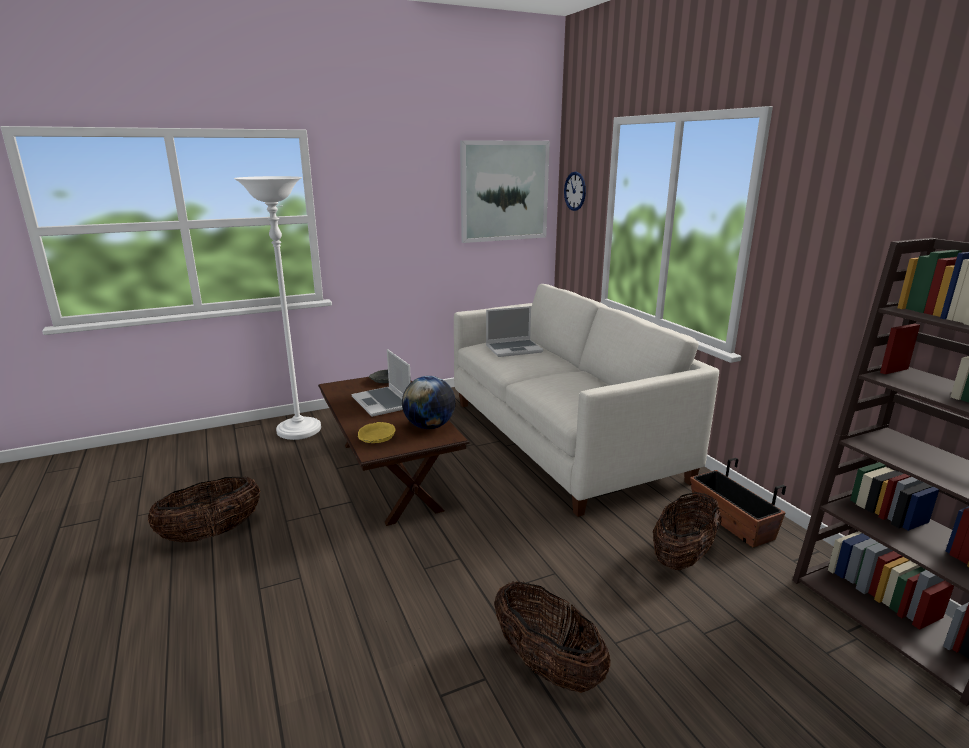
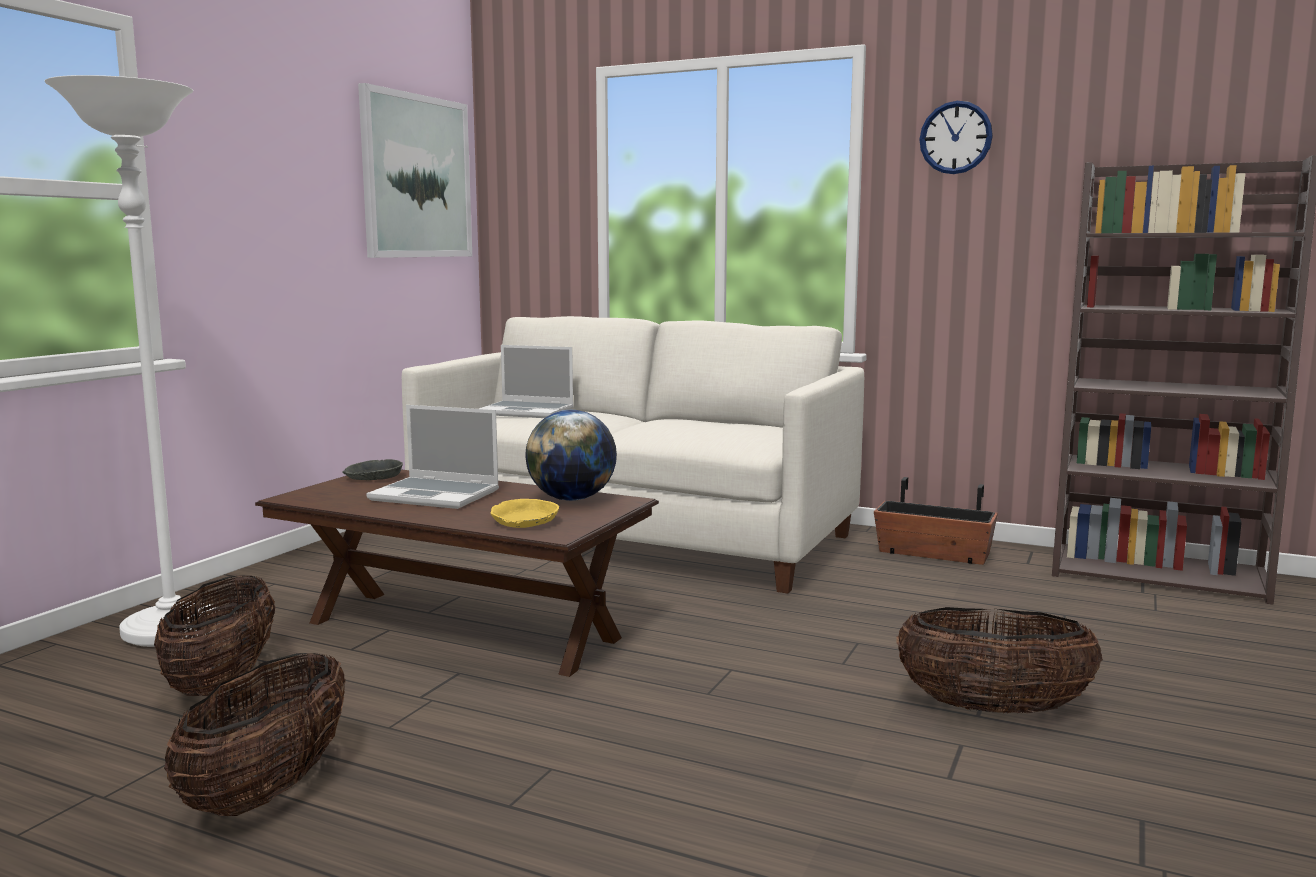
camera: 40 degrees left, 10 degrees down
laptop [486,306,543,357] -> laptop turned 75 degrees clockwise [479,345,574,418]
wall clock [564,172,586,211] -> wall clock moved to [919,101,993,174]
basket [653,492,722,570] -> basket moved to [154,575,275,696]

